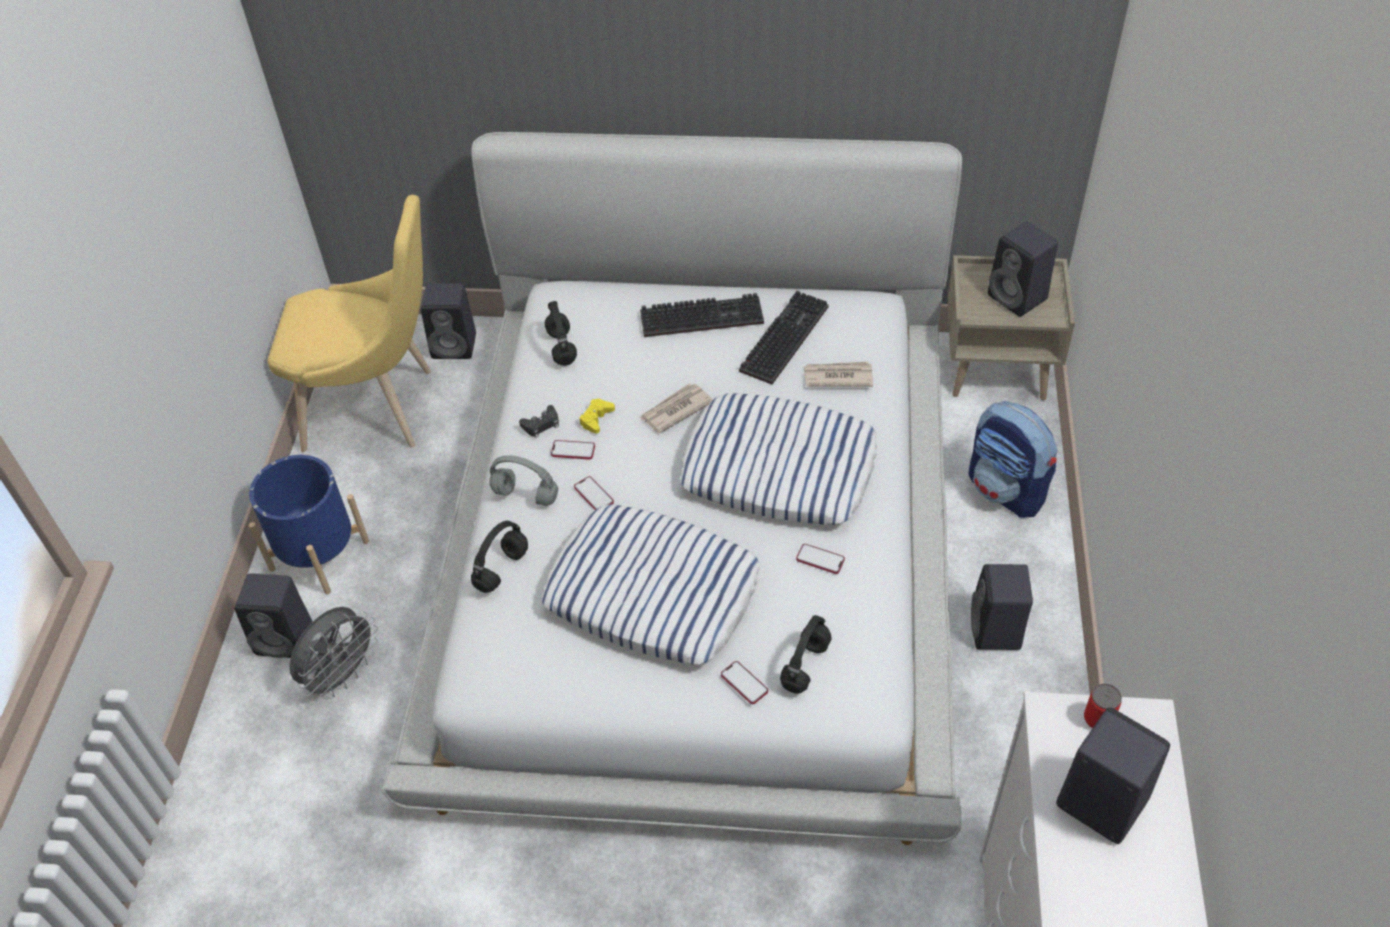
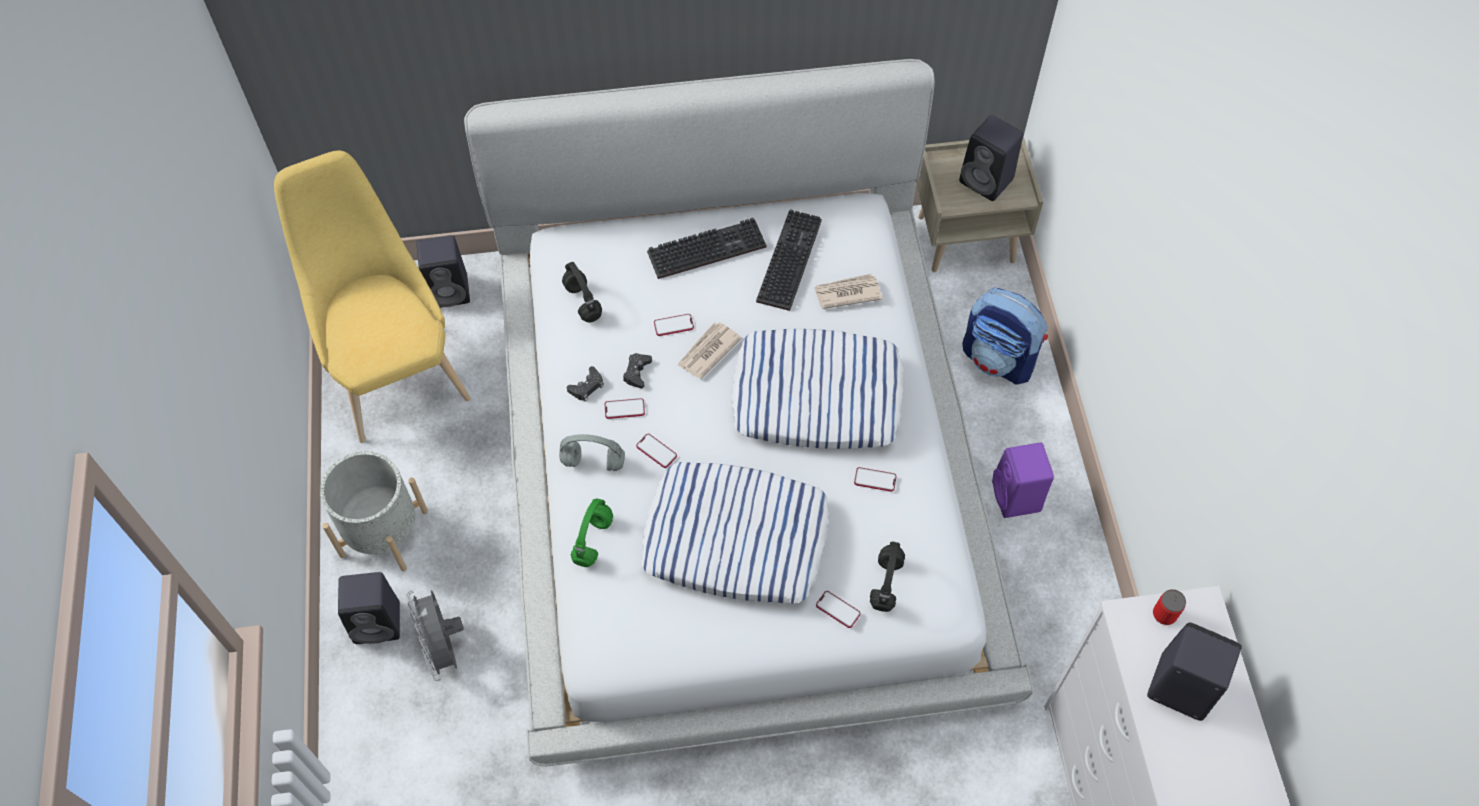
camera: 15 degrees left, 10 degrees up
blue planter [249,455,369,594] -> grey planter [320,451,428,571]
yellow chair [267,195,431,452] -> yellow chair turned 105 degrees counterclockwise [274,151,470,443]
grey fan [289,607,378,701] -> grey fan turned 135 degrees clockwise [407,590,464,681]
black headphones [471,521,528,593] -> green headphones [571,498,613,567]
yellow game controller [579,399,615,433] -> black game controller [623,353,652,388]
black speaker [971,564,1033,650] -> purple speaker [992,443,1054,518]
none -> phone [654,314,694,336]

